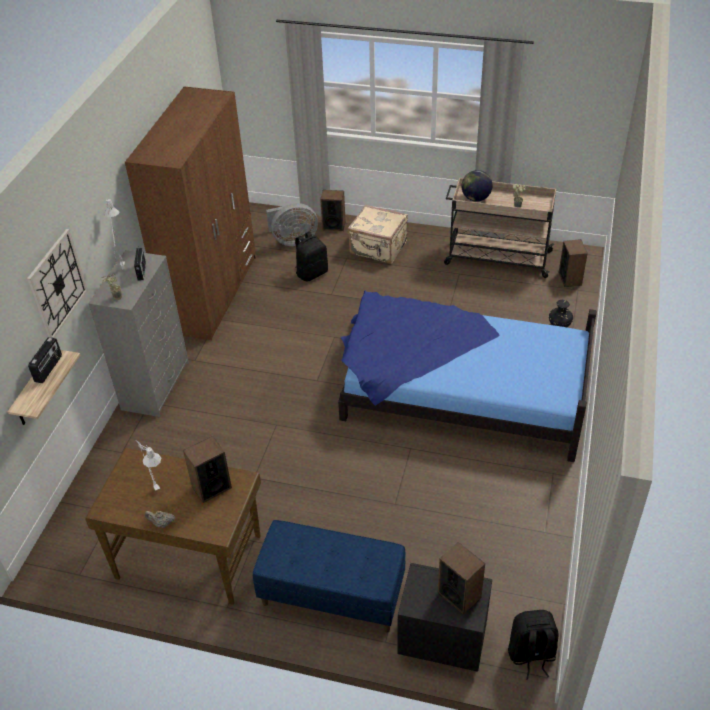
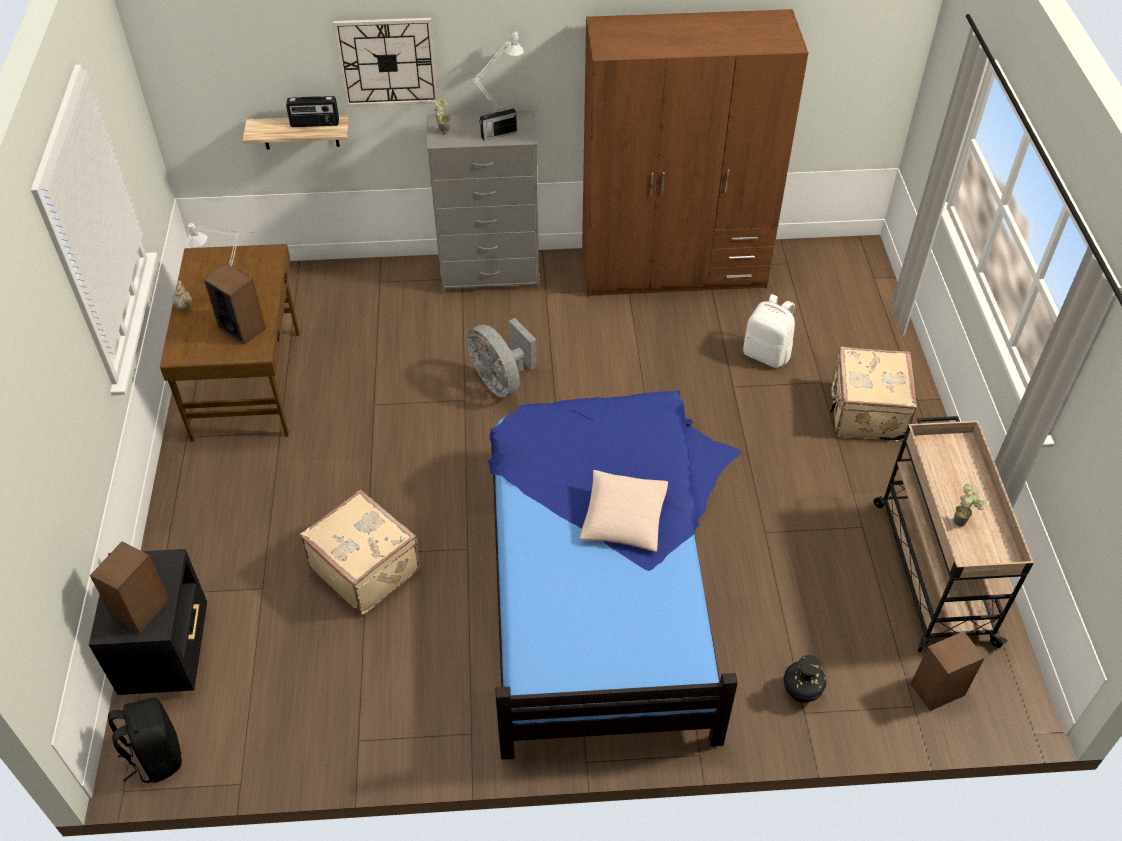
camera: 70 degrees right, 5 degrees up
blue bench [253,520,406,633] -> none
grey fan [266,203,318,246] -> grey fan moved to [467,318,537,398]
black backpack [295,232,328,282] -> white backpack [743,294,795,368]
speaker [320,190,346,231] -> none
globe [462,170,493,202] -> none
none -> beige suitcase [300,490,420,615]
none -> beige pillow [579,470,668,552]

